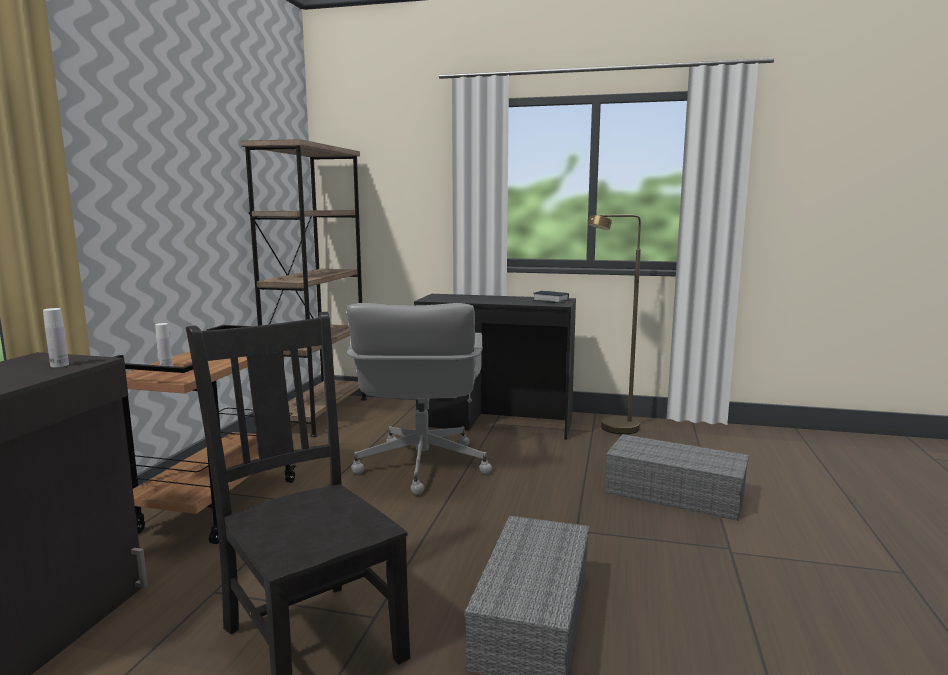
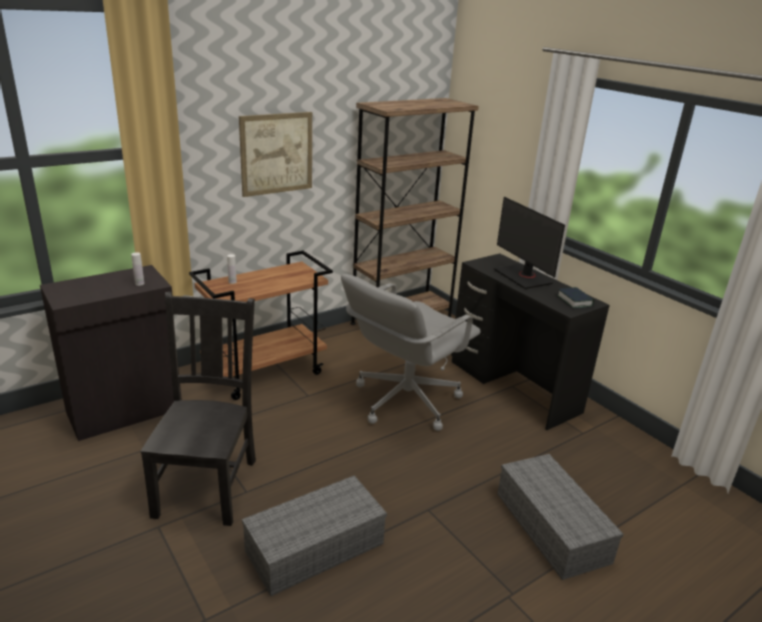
camera: 40 degrees right, 15 degrees up
brown floor lamp [588,215,641,434] -> none
none -> picture [239,112,312,197]
none -> monitor [494,197,565,289]

